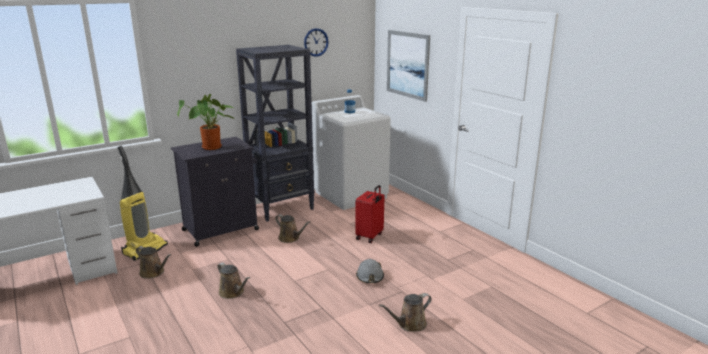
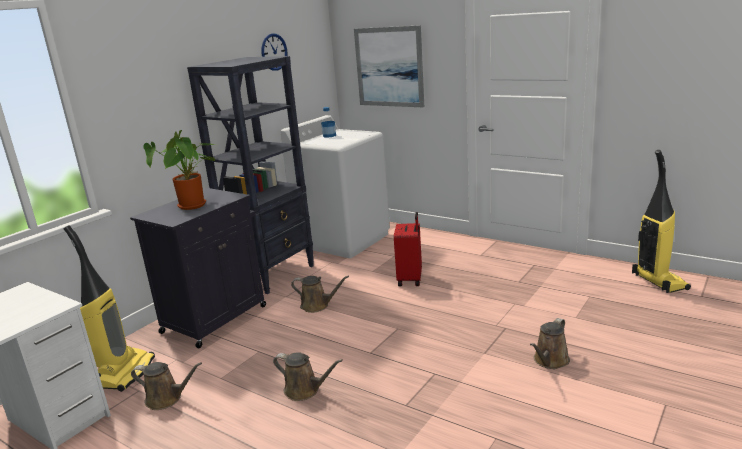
camera: 20 degrees left, 0 degrees up
grey hard hat [356,259,384,283] -> none
none -> vacuum cleaner [632,150,691,293]

